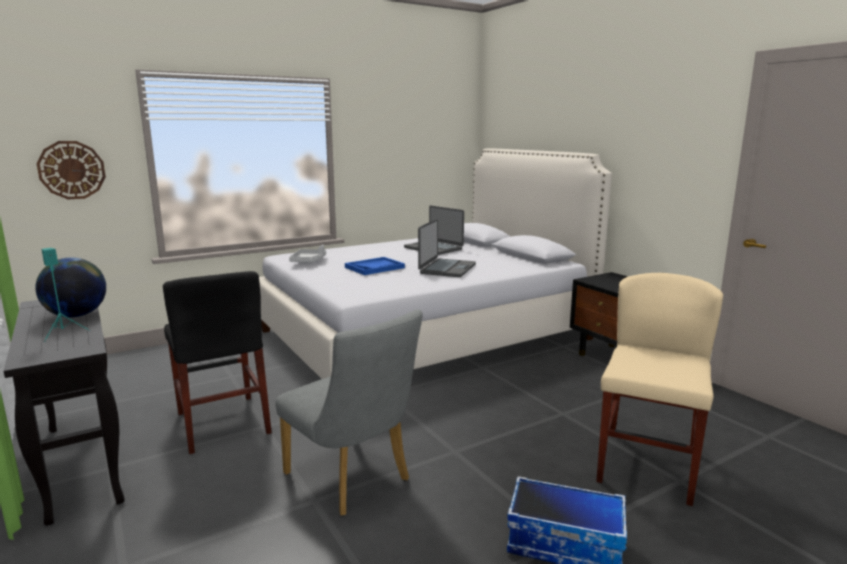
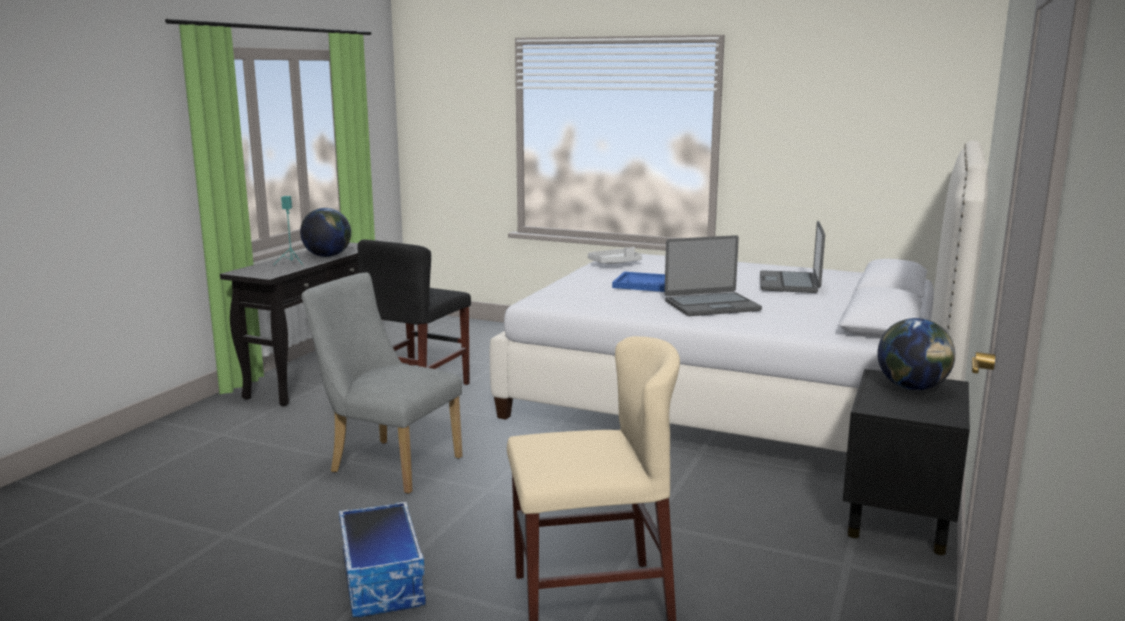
camera: 55 degrees right, 0 degrees up
wall clock [37,141,106,199] -> none
grey chair [275,310,423,516] -> grey chair turned 105 degrees clockwise [302,273,462,494]
none -> globe [877,318,955,390]

